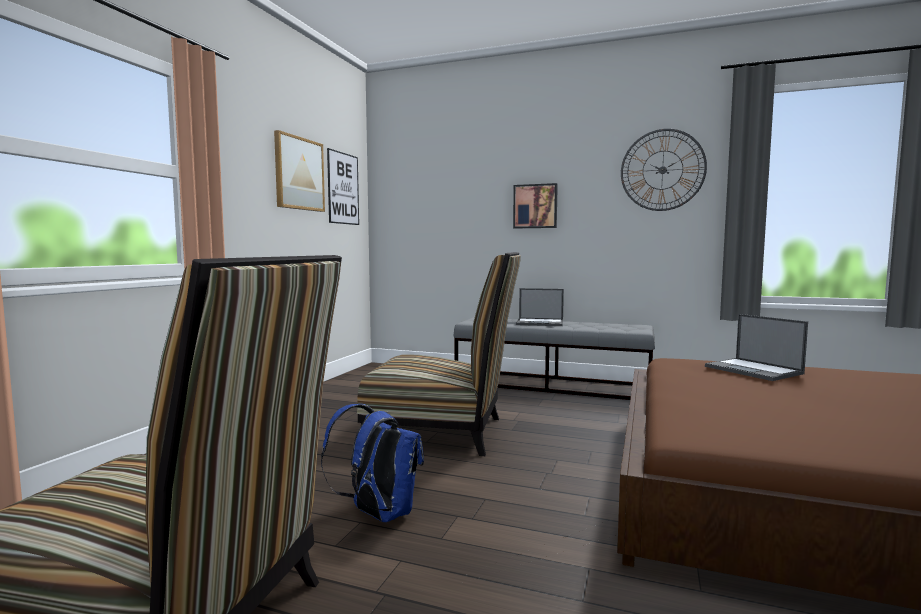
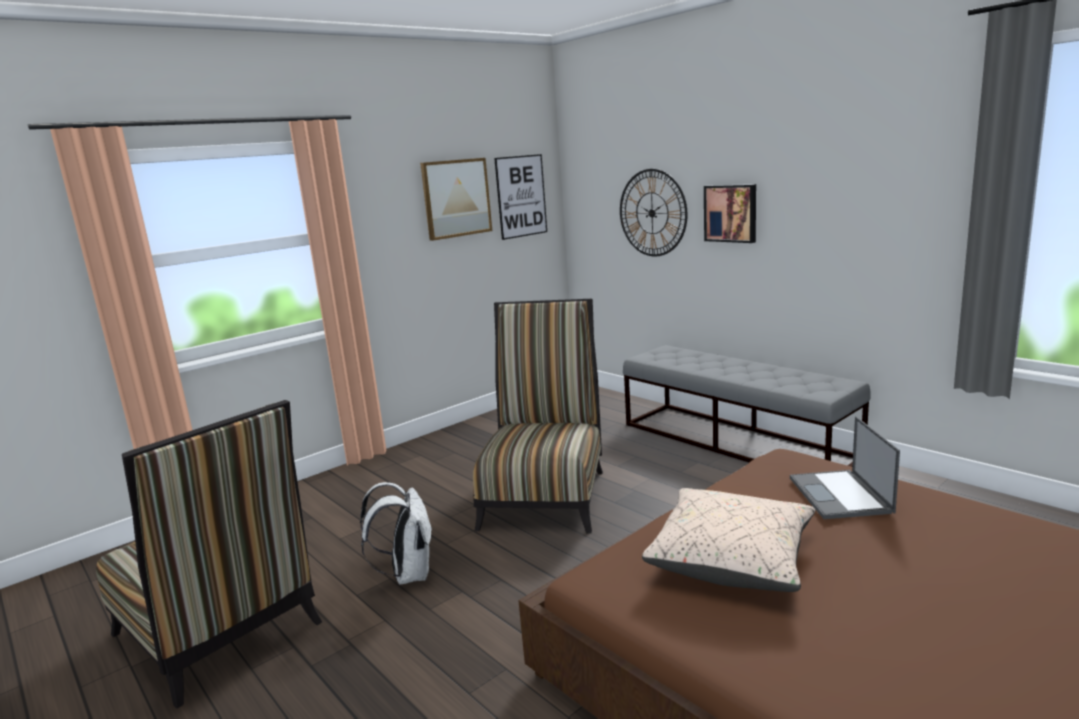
camera: 30 degrees right, 10 degrees up
blue backpack [321,404,424,522] -> white backpack [360,482,431,585]
chair [357,252,521,456] -> chair turned 120 degrees counterclockwise [473,299,603,533]
laptop [516,288,564,326] -> none
wall clock [621,129,707,211] -> wall clock moved to [620,169,688,256]
none -> beige pillow [642,488,815,592]

